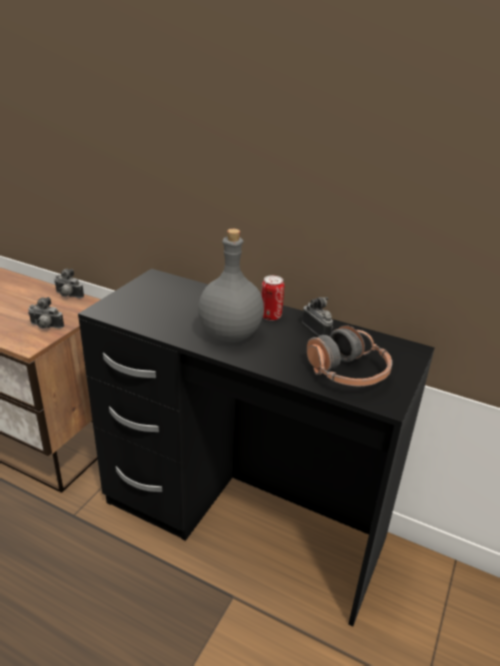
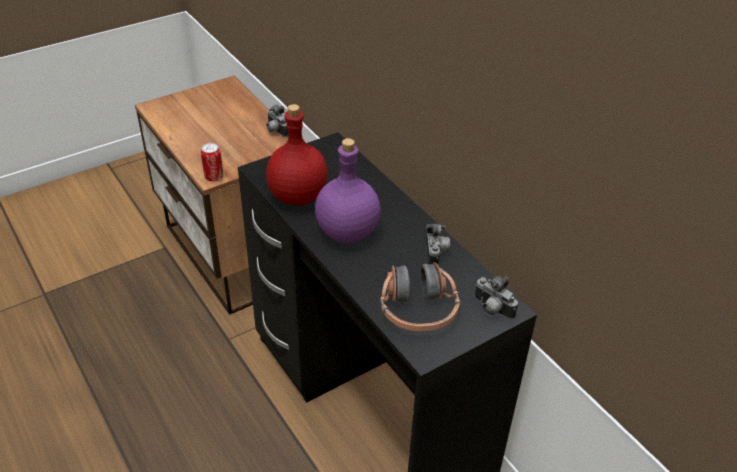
camera: 30 degrees right, 10 degrees up
camera [28,297,64,329] -> camera moved to [475,276,518,320]
grey bottle [198,229,264,342] -> purple bottle [315,138,381,243]
can [261,275,284,321] -> can moved to [201,143,223,181]
none -> red bottle [266,104,328,205]

